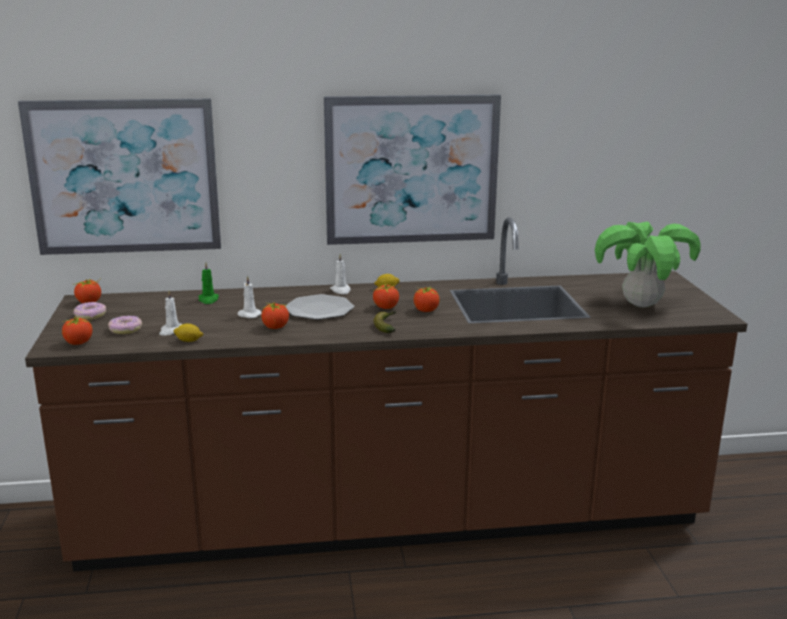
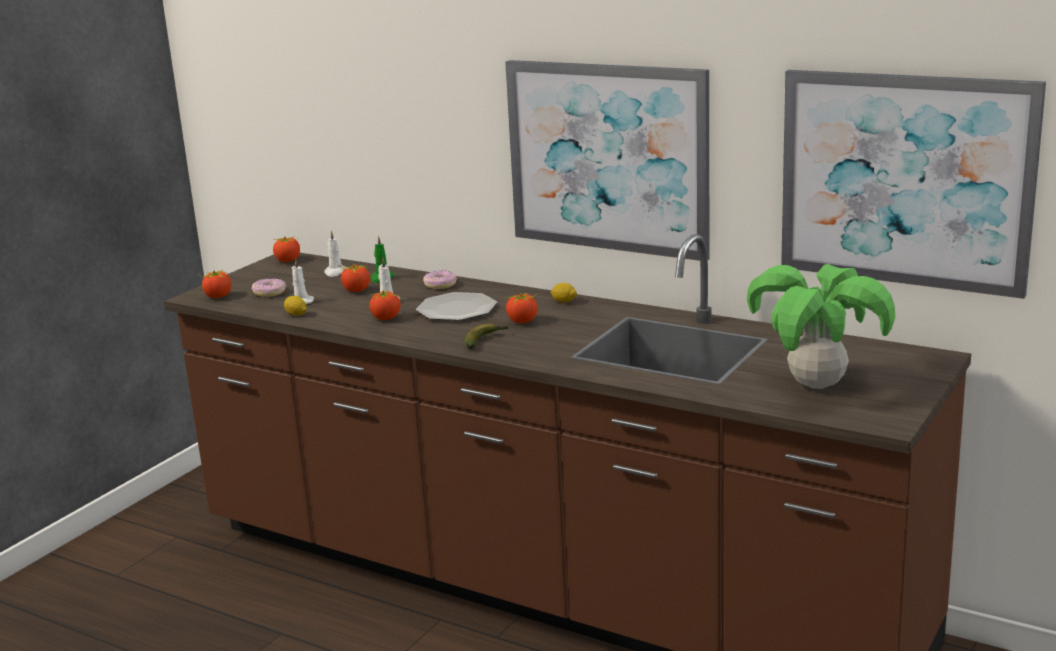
camera: 40 degrees right, 0 degrees up
picture [18,99,221,255] -> picture moved to [781,70,1046,299]
donut [73,302,106,320] -> donut moved to [423,270,457,289]
white candle [330,254,351,294] -> white candle moved to [324,231,345,277]
tomato [414,287,440,312] -> tomato moved to [338,264,370,292]

